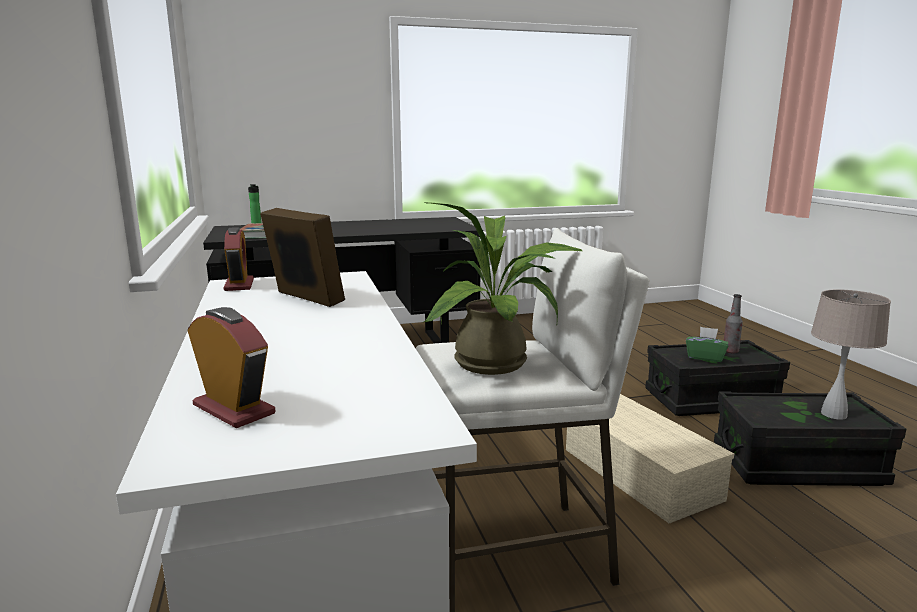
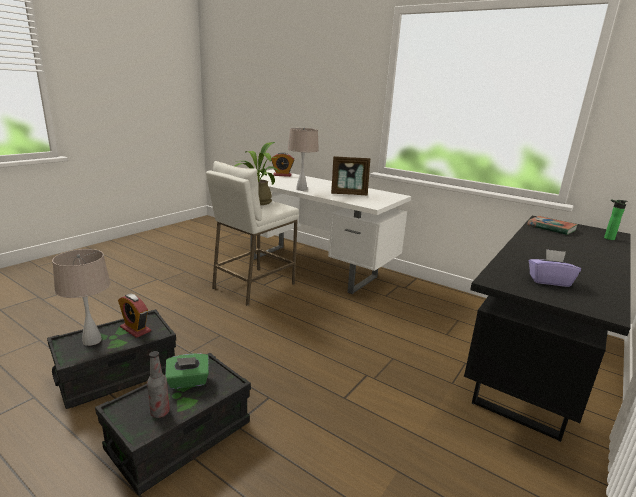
camera: 140 degrees right, 5 degrees up
alarm clock [223,227,254,291] -> alarm clock moved to [118,294,151,338]
beige storage box [566,394,734,523] -> none
none -> beige table lamp [288,128,319,191]
none -> purple tissue box [529,249,581,287]

